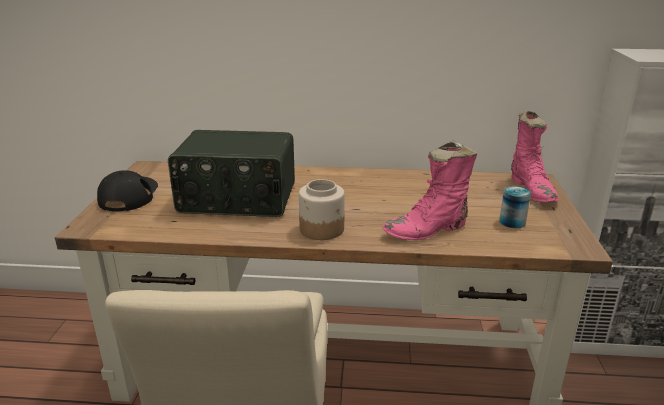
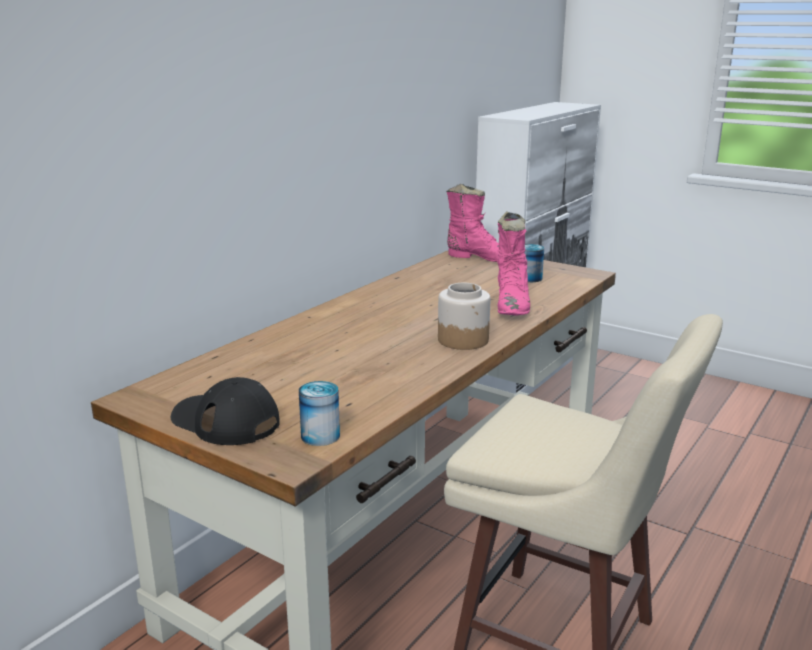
camera: 60 degrees left, 5 degrees down
radio [168,130,295,217] -> none
none -> can [299,381,340,446]

